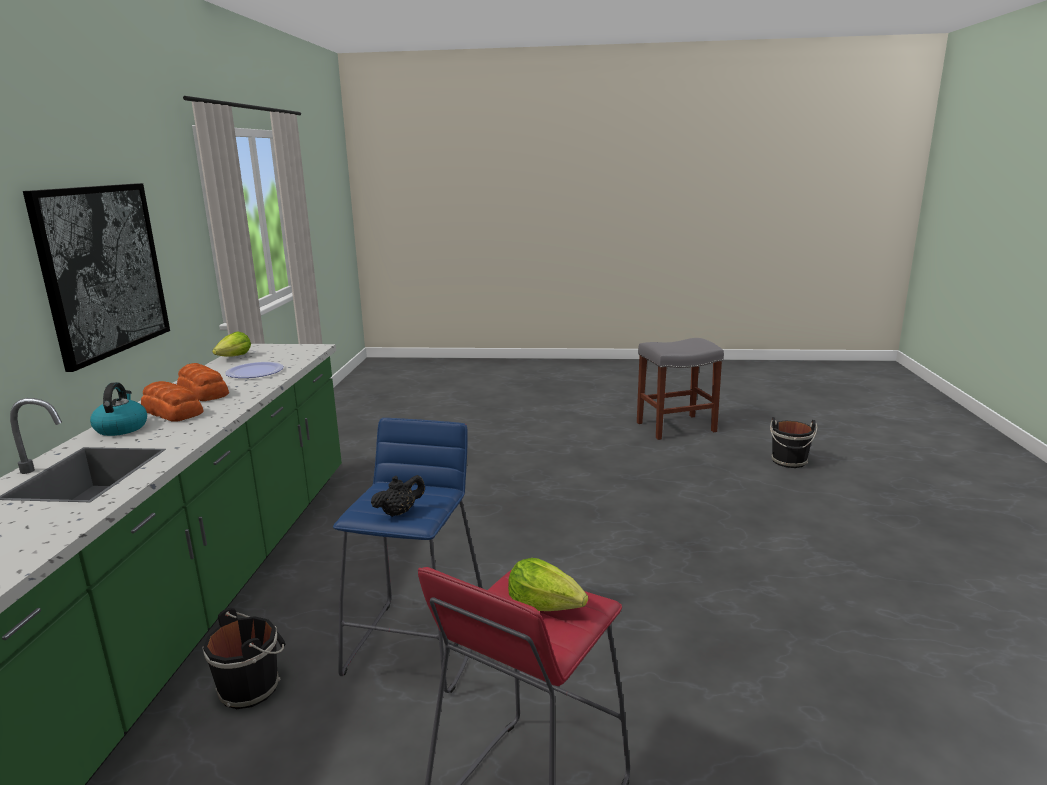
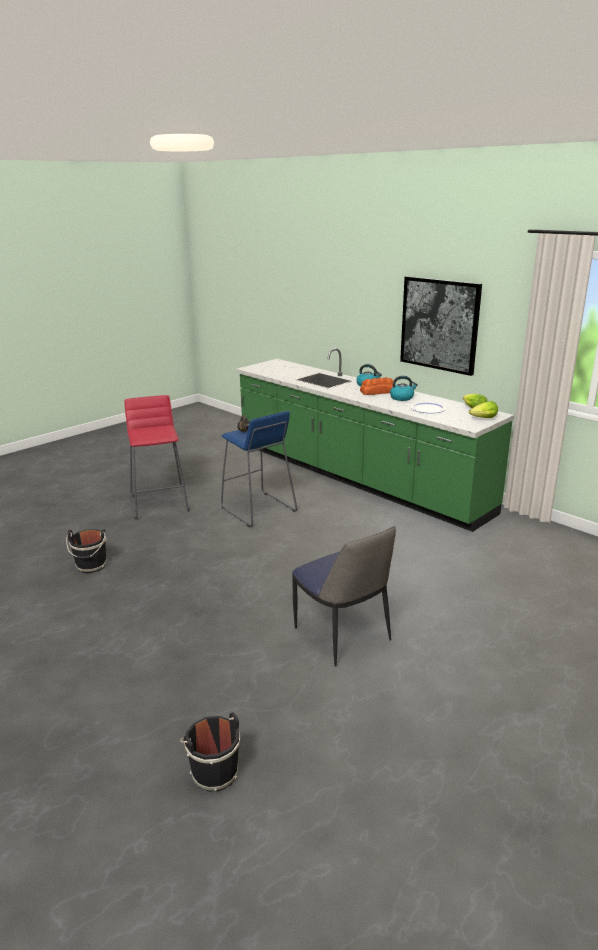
camera: 130 degrees right, 5 degrees up
bread [177,363,229,401] -> kettle [390,376,418,401]
black bucket [202,608,285,709] -> black bucket moved to [66,529,107,573]
lettuce [508,558,588,611] -> lettuce moved to [469,401,498,418]
grey stool [637,338,724,440] -> none
none -> chair [292,526,396,667]

